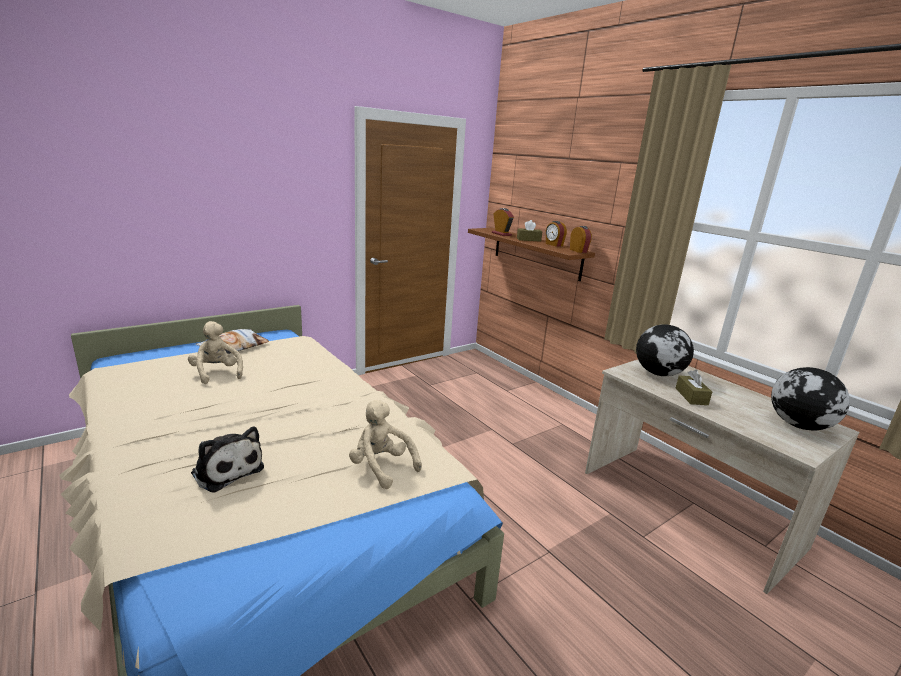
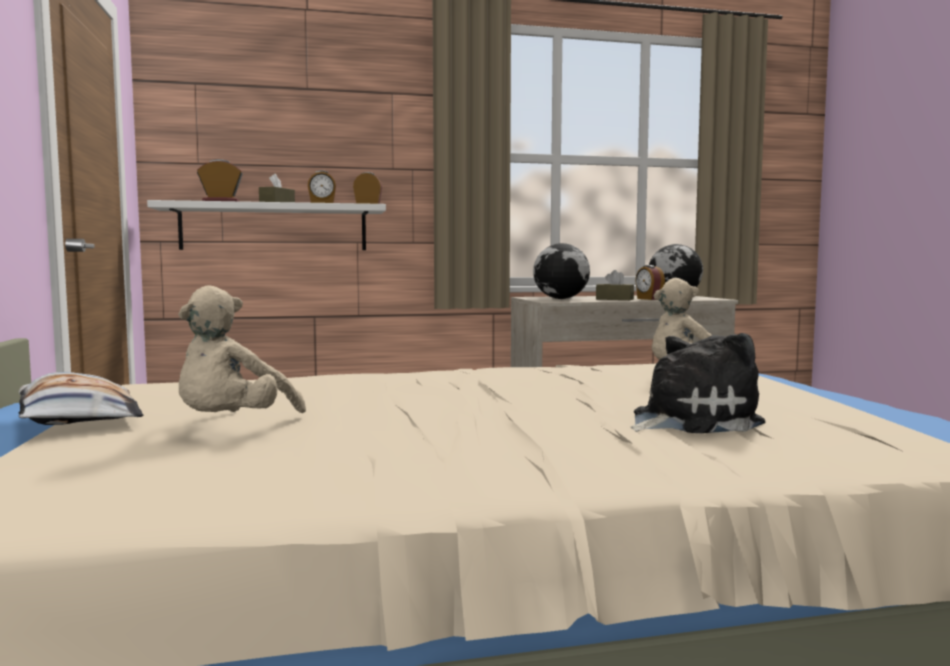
camera: 65 degrees left, 15 degrees down
beige plush toy [188,321,243,384] -> beige plush toy turned 60 degrees counterclockwise [178,286,306,413]
brown shelf [468,228,595,281] -> white shelf [147,200,386,250]
none -> alarm clock [635,265,665,300]

